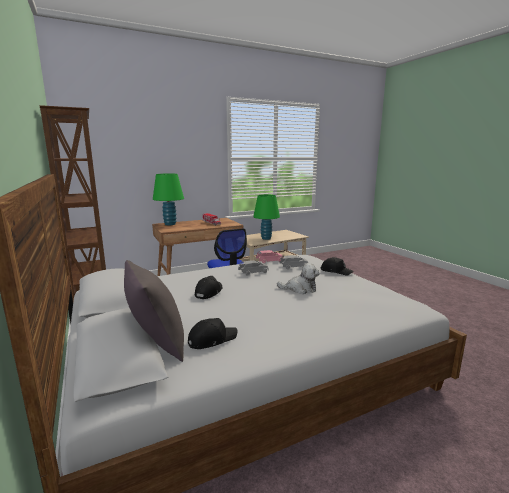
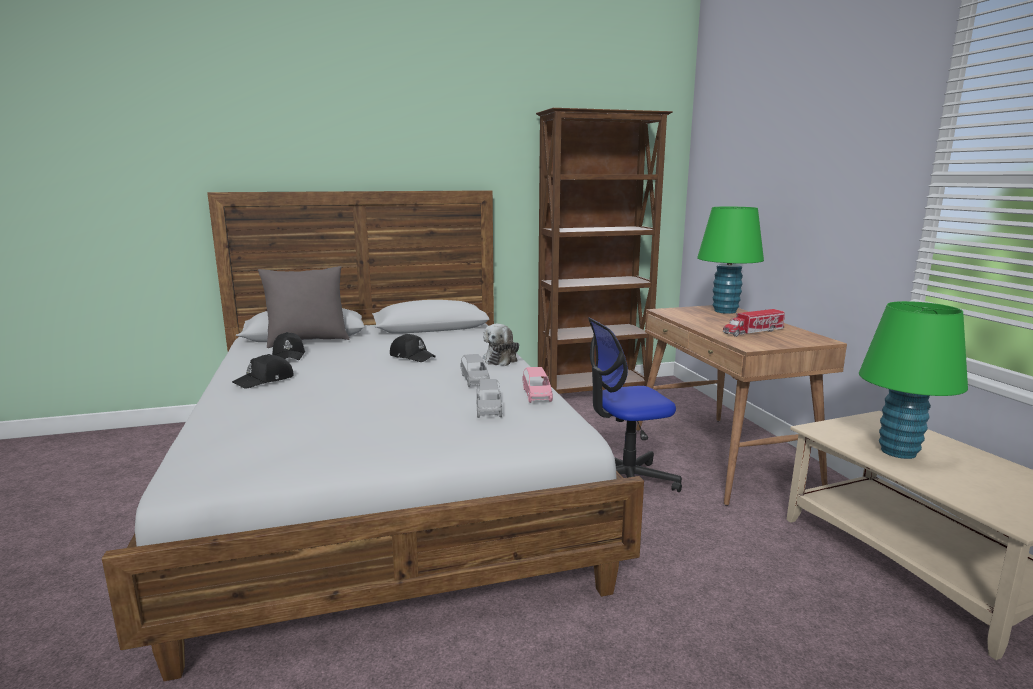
camera: 100 degrees right, 0 degrees up
plush toy [277,263,320,294] -> plush toy moved to [483,324,519,366]
black cap [320,257,353,276] -> black cap moved to [232,354,294,388]

